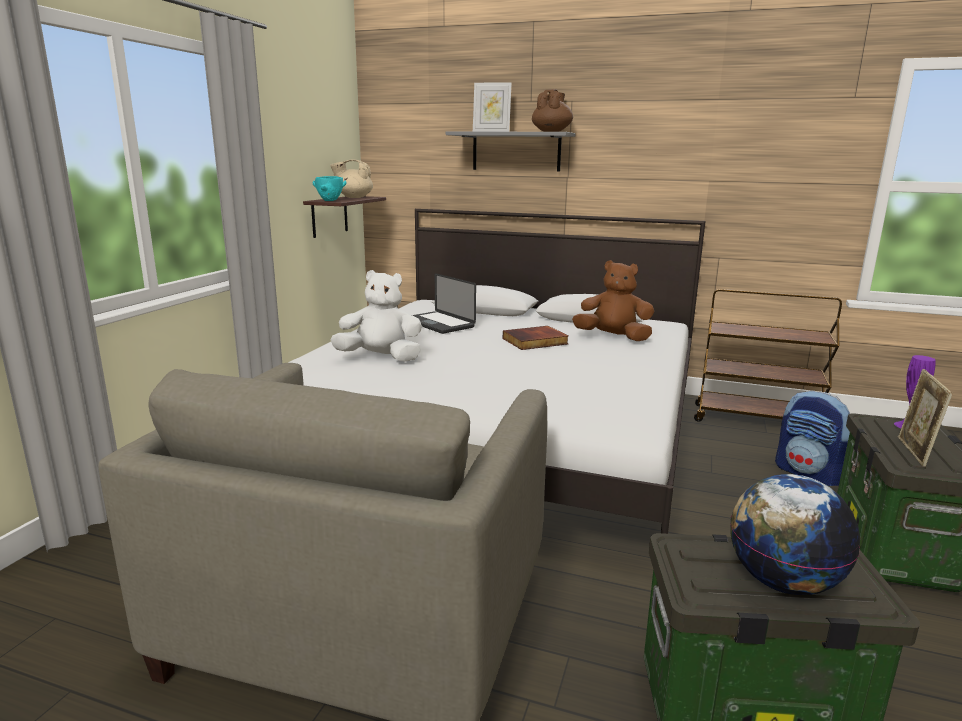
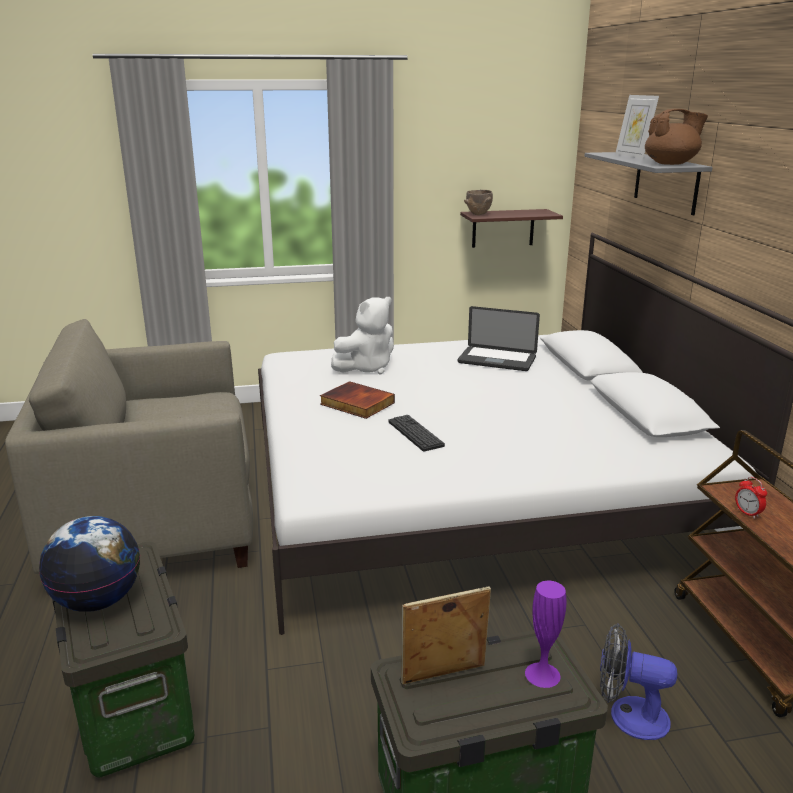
camera: 60 degrees right, 5 degrees up
turquoise bowl [313,176,346,201] -> brown bowl [464,190,493,215]
beige teapot [330,159,373,198] -> none
white plush toy [330,270,422,362] -> white plush toy turned 75 degrees clockwise [331,297,394,375]
laptop [412,273,476,334] -> laptop turned 90 degrees counterclockwise [458,306,540,371]
book [503,326,568,350] -> book moved to [320,381,395,419]
brown plush toy [572,260,654,341] -> none
backpack [775,391,851,486] -> fan [600,623,678,740]
none -> keyboard [388,415,445,452]
none -> alarm clock [735,477,767,519]

